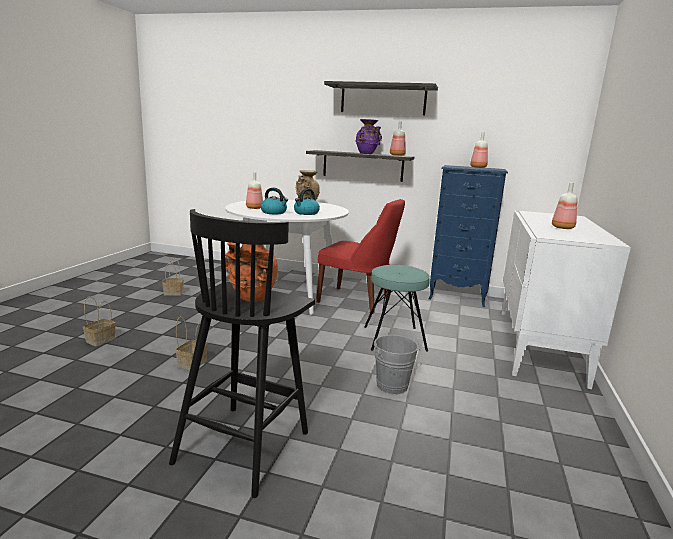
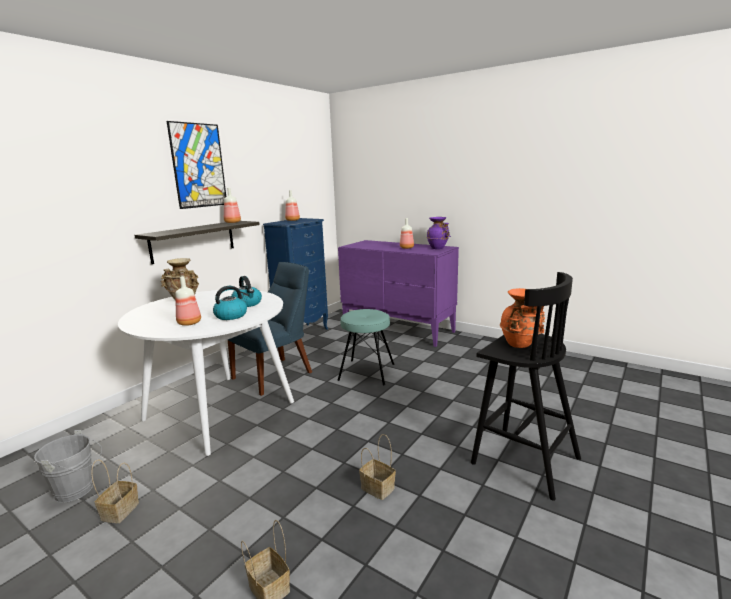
camera: 70 degrees left, 0 degrees up
red chair [316,199,405,314] -> blue chair [228,262,312,396]
shelf [324,81,438,115] -> picture [167,121,226,209]
purple vase [356,119,382,154] -> purple vase moved to [427,217,451,249]
grey bucket [374,335,422,395] -> grey bucket moved to [34,430,102,503]
white cabinet [502,211,631,389] -> purple cabinet [338,240,459,347]

